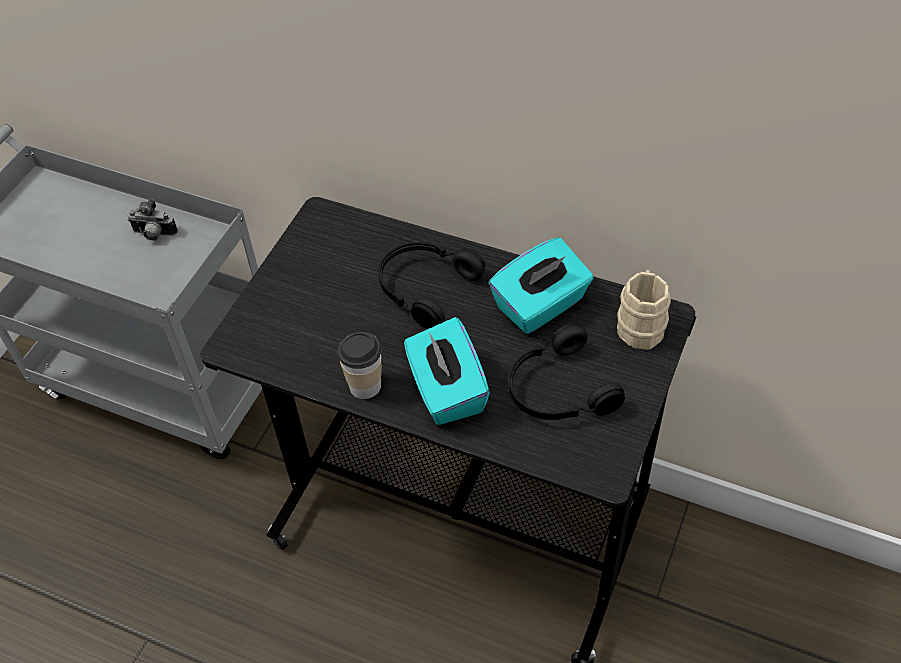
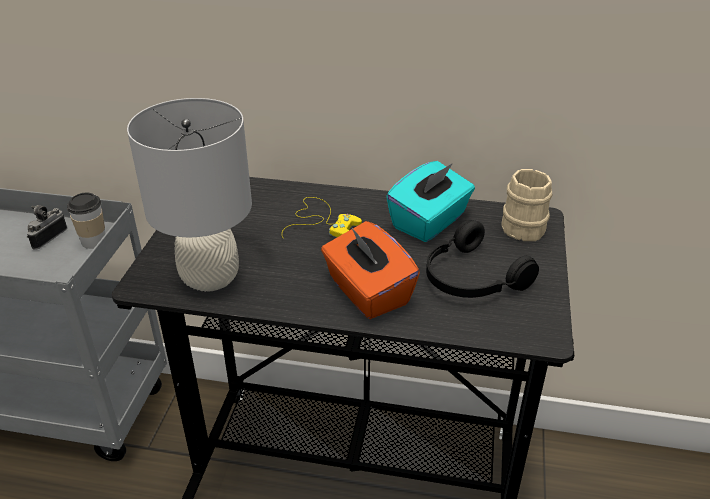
camera: 15 degrees left, 15 degrees down
camera [128,199,178,241] -> camera turned 120 degrees clockwise [27,205,67,250]
cup [338,332,382,399] -> cup moved to [67,192,105,249]
black headphones [378,242,485,329] -> yellow game controller [282,197,362,239]
turquoise tissue box [404,317,490,425] -> orange tissue box [321,221,420,319]
none -> grey table lamp [127,98,252,292]

